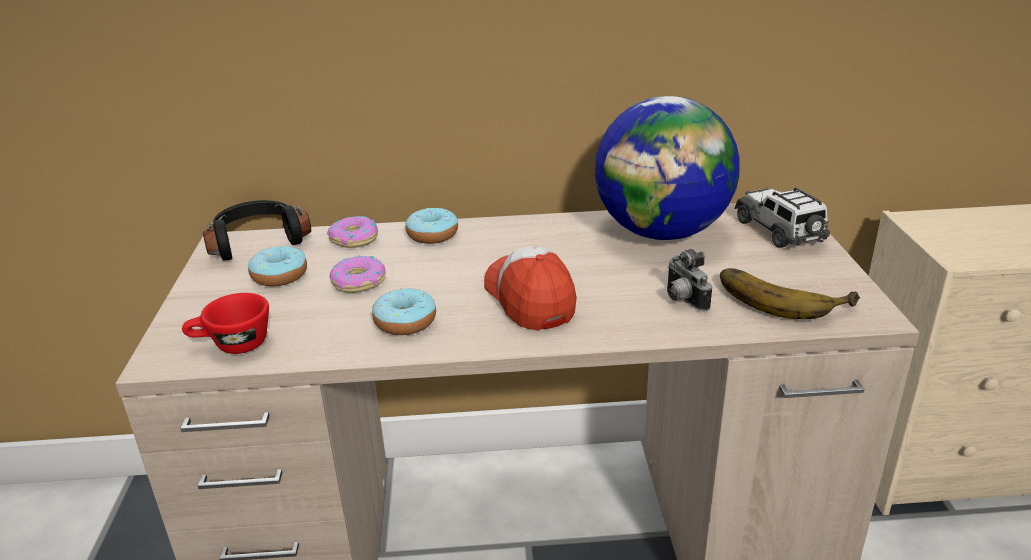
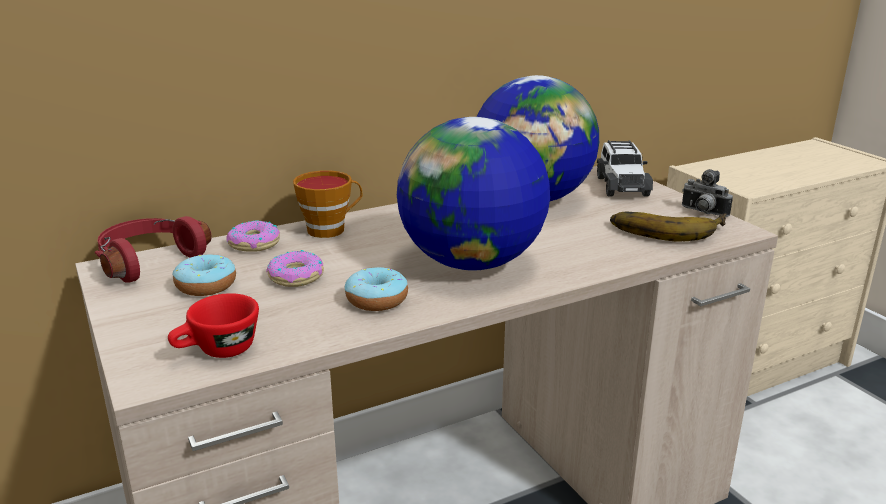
camera: 25 degrees left, 5 degrees down
black headphones [203,200,311,261] -> red headphones [95,216,212,283]
donut [405,208,458,244] -> cup [293,170,362,238]
cap [484,246,577,331] -> globe [397,117,550,271]
camera [667,249,712,311] -> camera moved to [682,169,733,217]
toy car [735,187,830,248] -> toy car turned 135 degrees counterclockwise [597,140,653,197]

